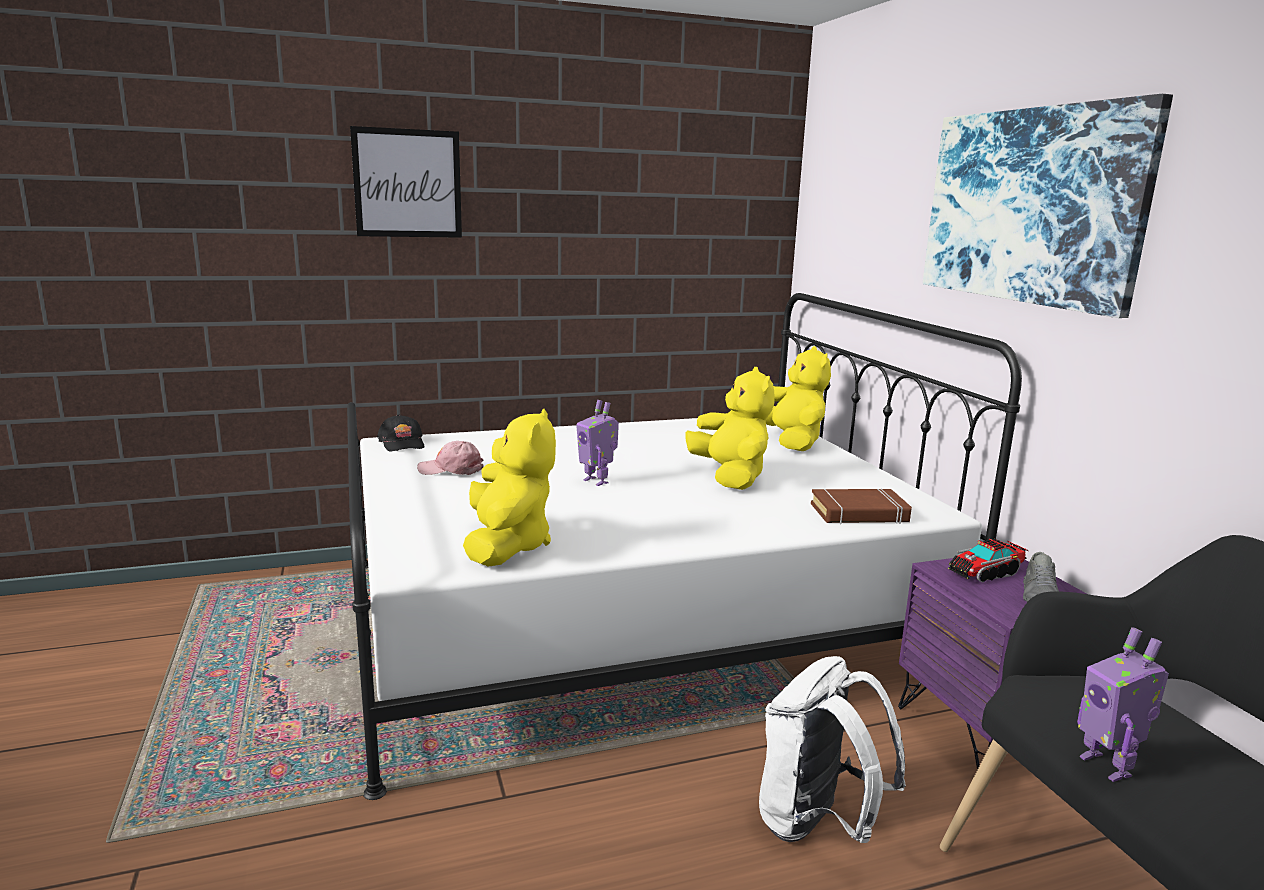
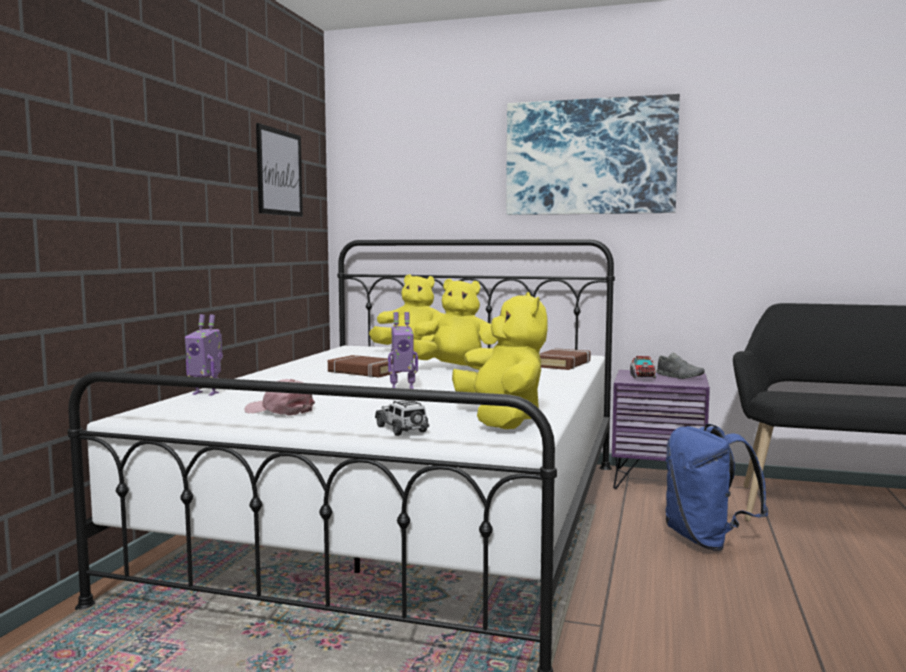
camera: 55 degrees left, 10 degrees down
picture [350,126,462,238] -> picture moved to [256,123,303,217]
black cap [377,414,424,452] -> none
pink cap [417,441,484,475] -> pink cap turned 75 degrees clockwise [244,379,315,416]
yellow plush toy [463,409,556,567] -> yellow plush toy turned 45 degrees clockwise [452,292,548,429]
white backpack [759,656,906,843] -> blue backpack [665,424,768,551]
toy robot [1077,627,1169,782] -> toy robot moved to [185,314,223,396]
none -> brown book [328,355,399,377]
none -> toy car [375,400,429,436]

